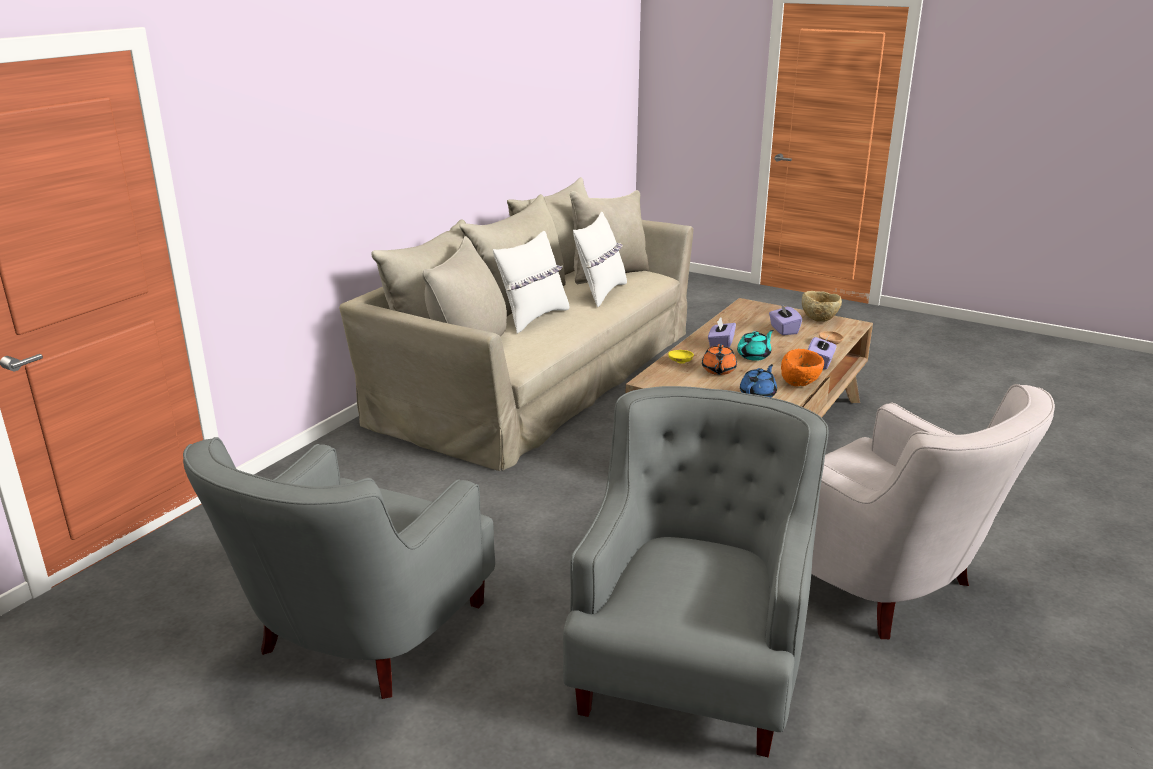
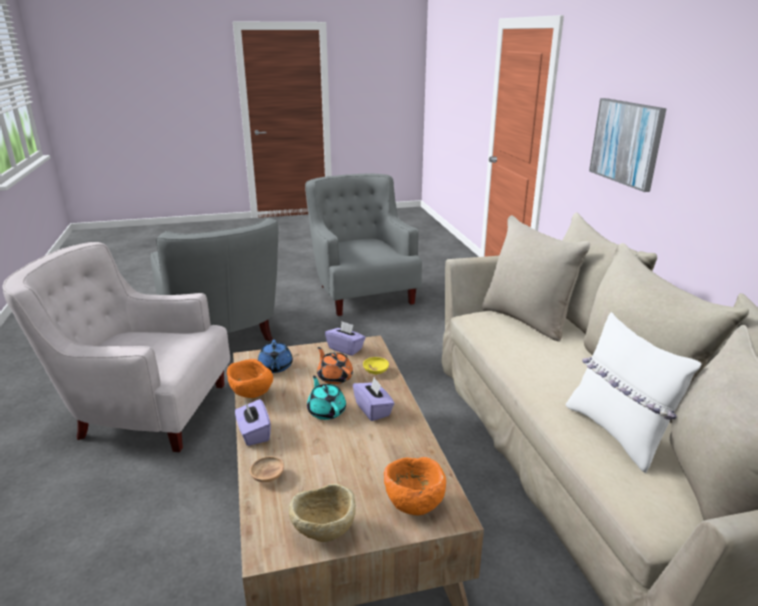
camera: 135 degrees right, 0 degrees up
white pillow [493,231,570,333] -> none
turquoise teapot [737,330,774,361] -> turquoise teapot turned 150 degrees clockwise [307,376,346,420]
purple tissue box [769,304,802,335] -> purple tissue box moved to [325,321,366,356]
none -> orange bowl [384,457,446,516]
none -> picture [589,98,667,192]

